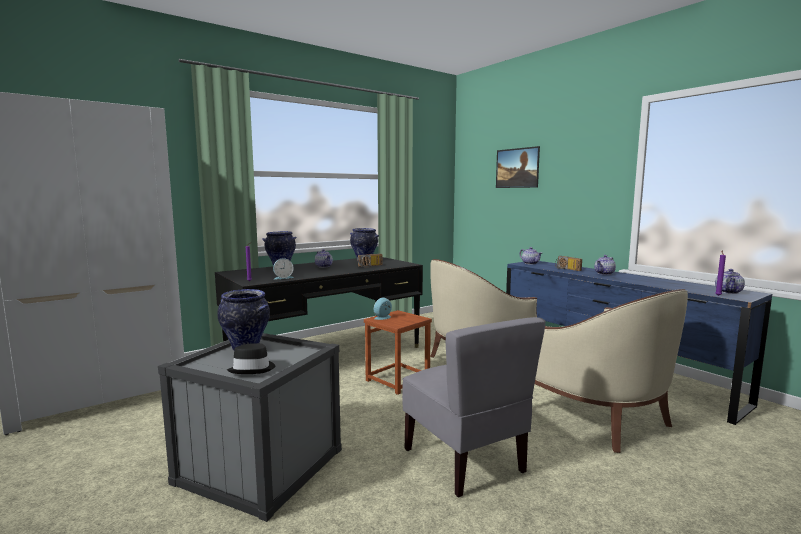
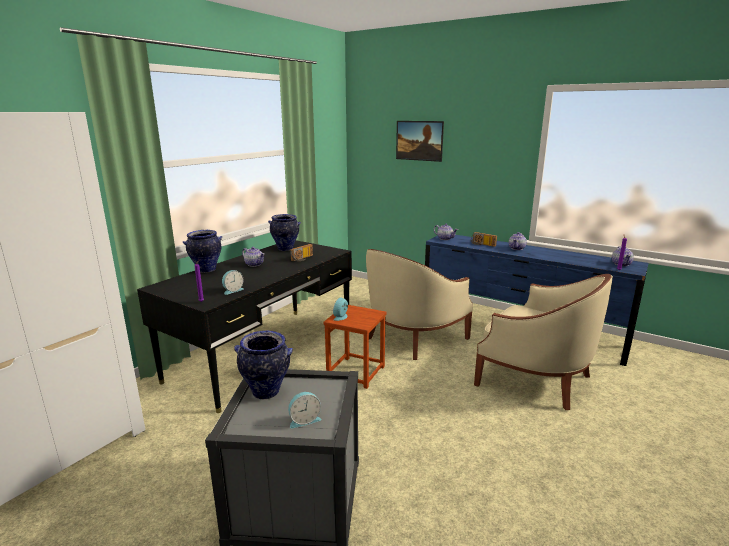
camera: 20 degrees left, 10 degrees up
black hat [227,343,276,374] -> alarm clock [288,392,321,429]
grey chair [402,317,546,497] -> none

